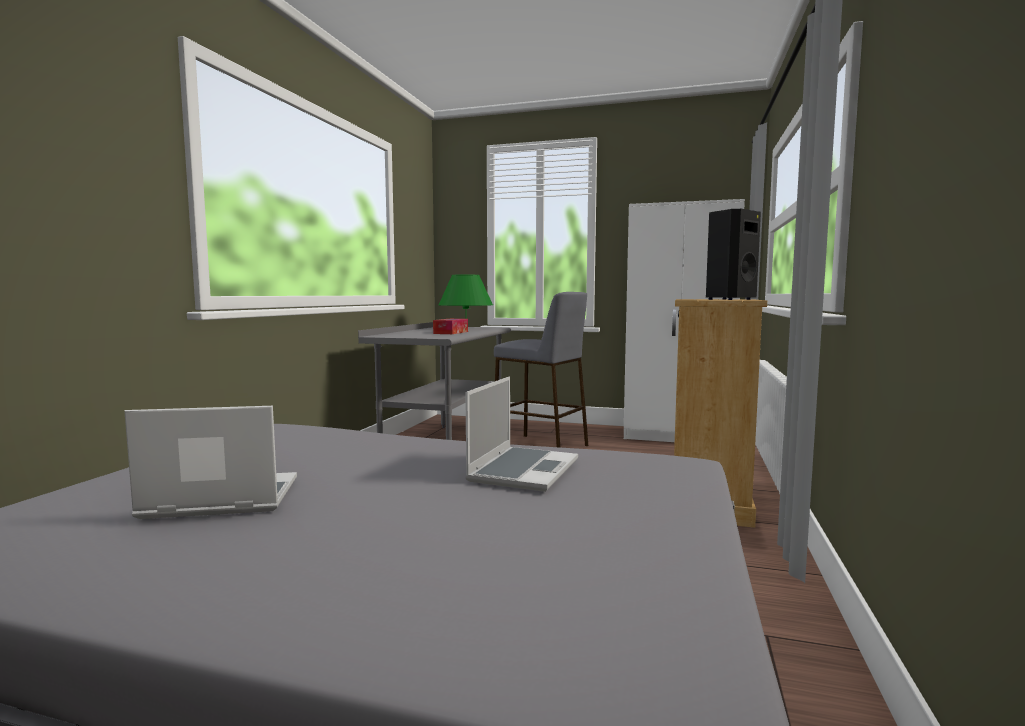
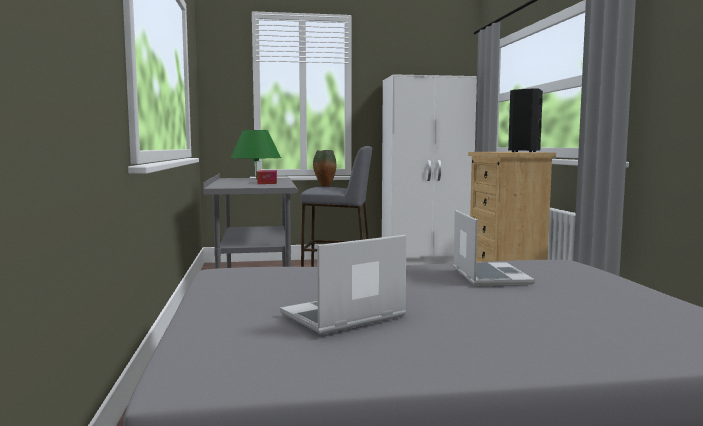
camera: 25 degrees left, 0 degrees up
none -> vase [313,150,336,187]

